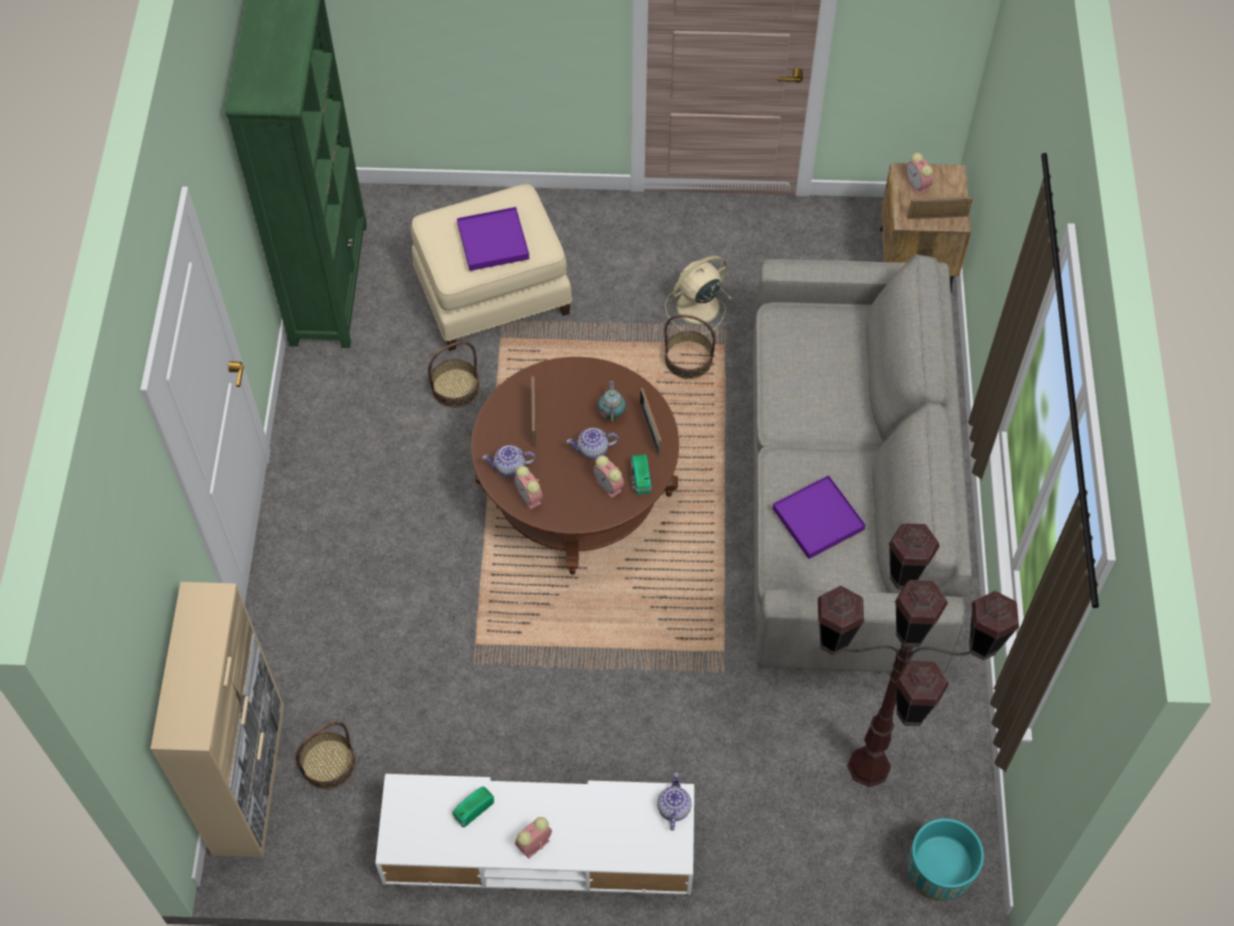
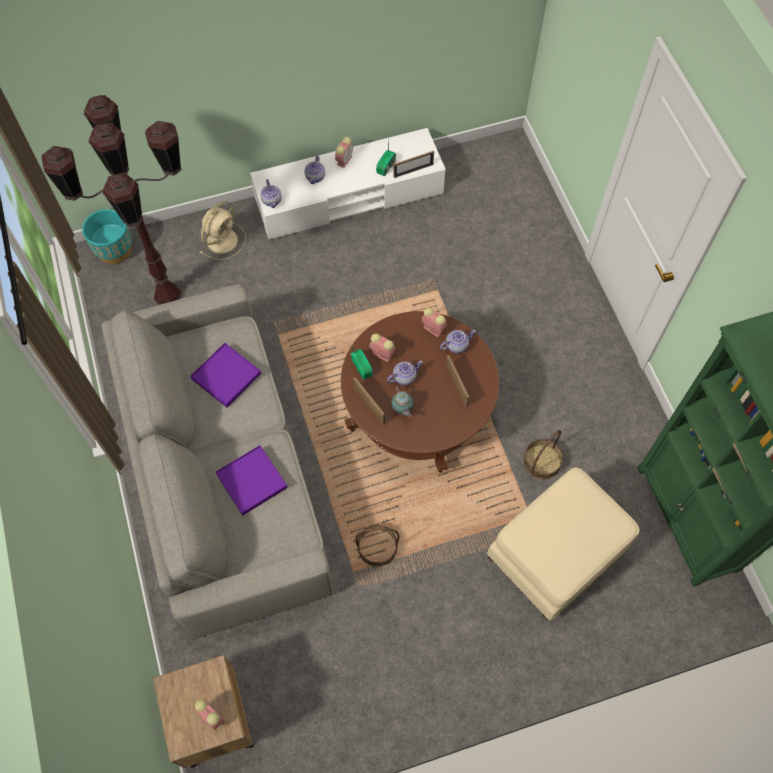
camera: 160 degrees right, 5 degrees up
beige cabinet [150,582,284,857] -> none
basket [296,722,356,790] -> none
purple tray [457,207,529,271] -> purple tray moved to [216,445,288,516]
beige fan [665,256,732,335] -> beige fan moved to [200,201,246,260]
picture frame [907,197,973,219] -> picture frame moved to [393,151,434,178]
none -> teapot [305,156,325,184]

